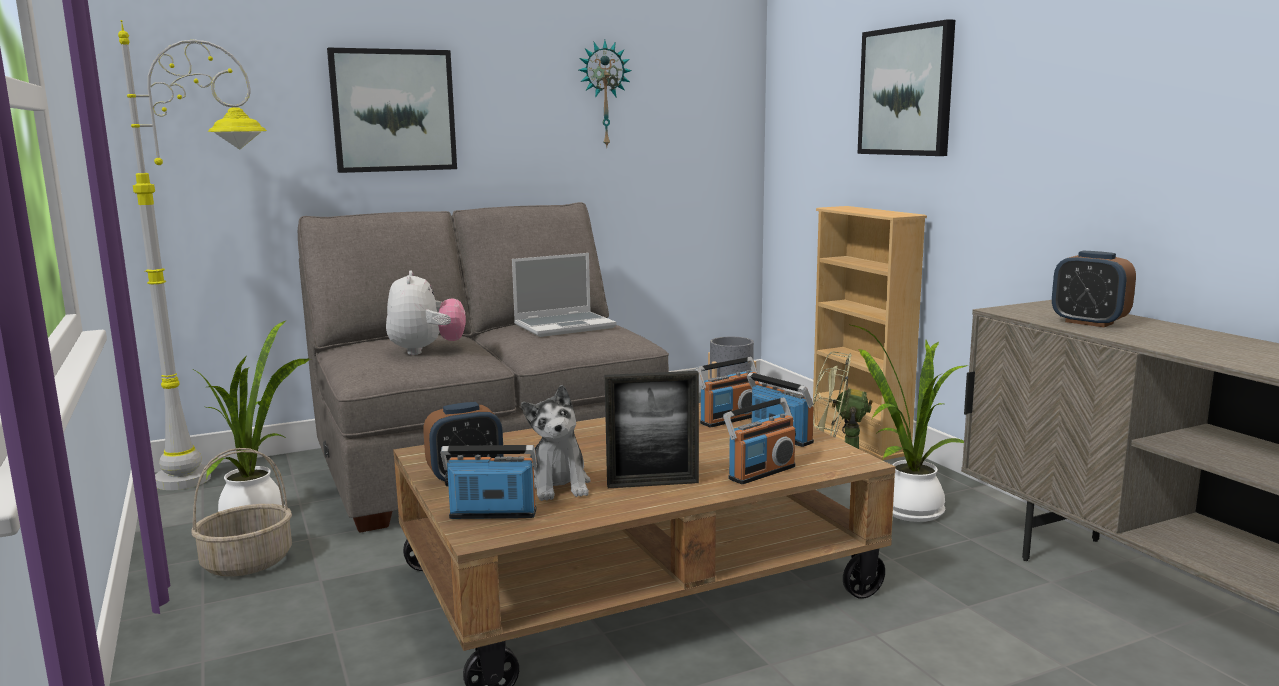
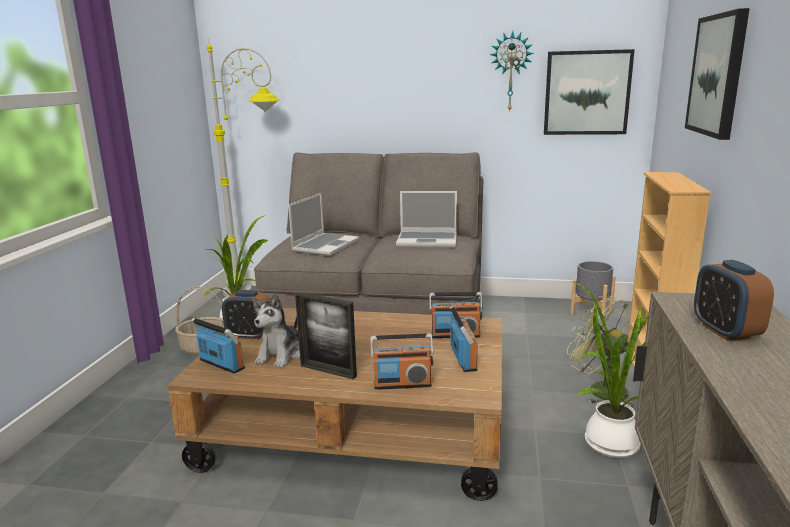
camera: 35 degrees right, 5 degrees up
picture [327,48,457,173] -> picture moved to [544,49,635,135]
plush toy [386,270,466,355] -> laptop [288,193,359,256]

